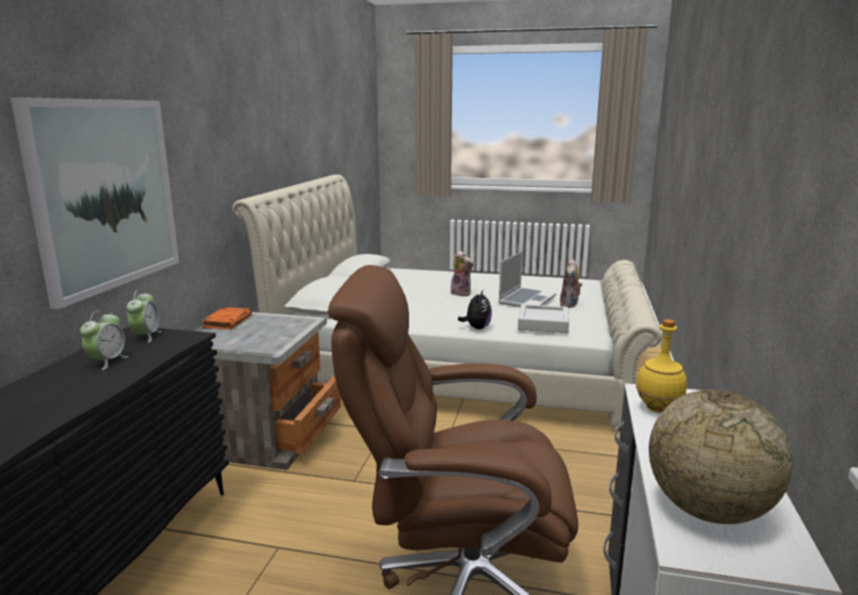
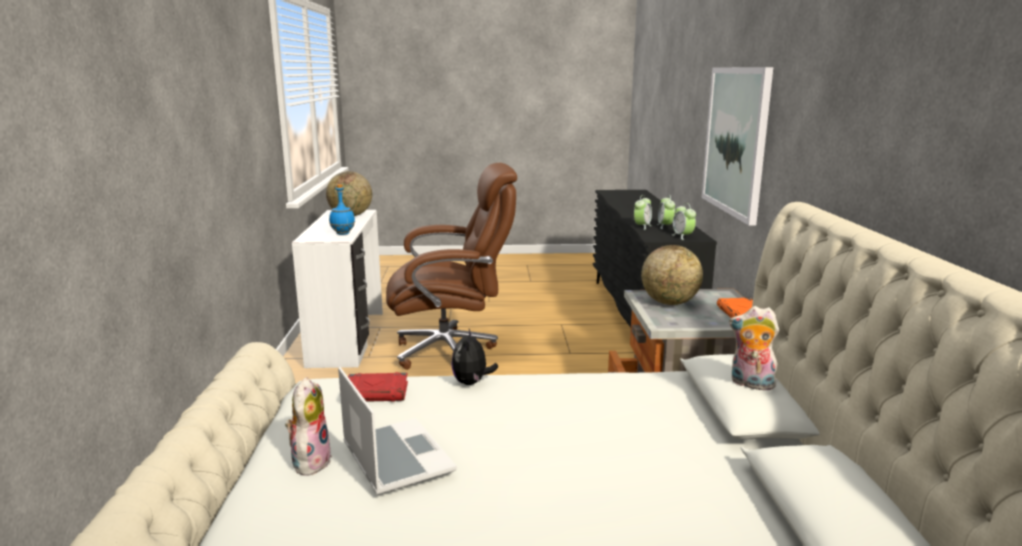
camera: 165 degrees right, 0 degrees up
plush toy [451,250,474,296] -> plush toy moved to [729,306,779,390]
laptop [498,251,556,307] -> laptop turned 135 degrees clockwise [338,367,457,495]
grey tray [518,304,569,333] -> red book [348,372,408,402]
yellow bottle [636,319,687,413] -> blue bottle [329,184,355,235]
none -> alarm clock [634,195,652,230]
none -> globe [641,245,703,305]

